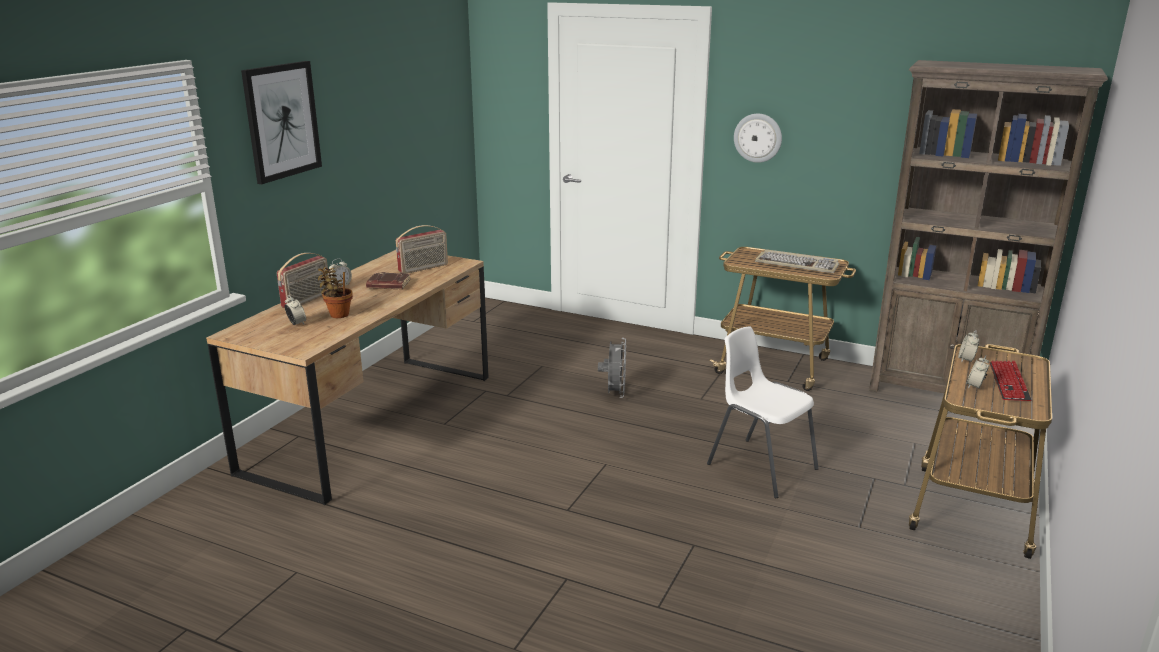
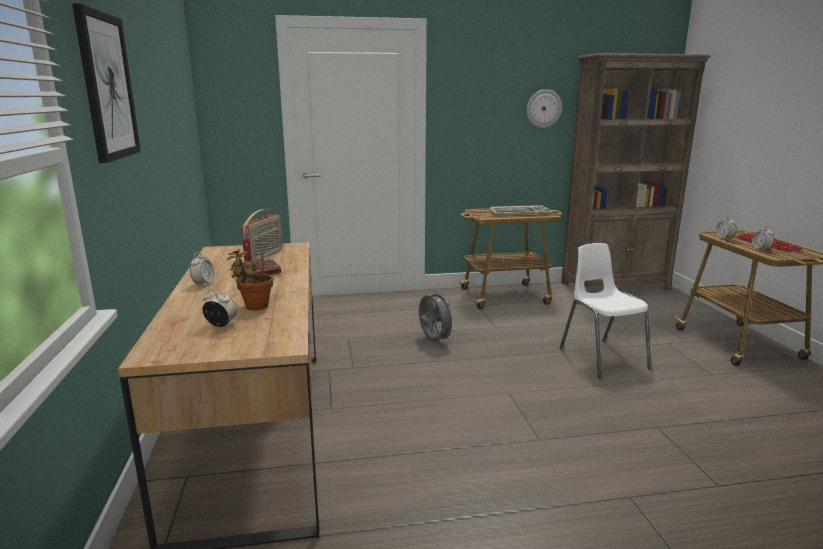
camera: 35 degrees left, 5 degrees down
radio [277,253,330,308] -> none
white chair [707,326,819,498] -> white chair turned 60 degrees clockwise [559,243,651,379]
wall clock [734,113,782,163] -> wall clock moved to [527,89,562,128]

